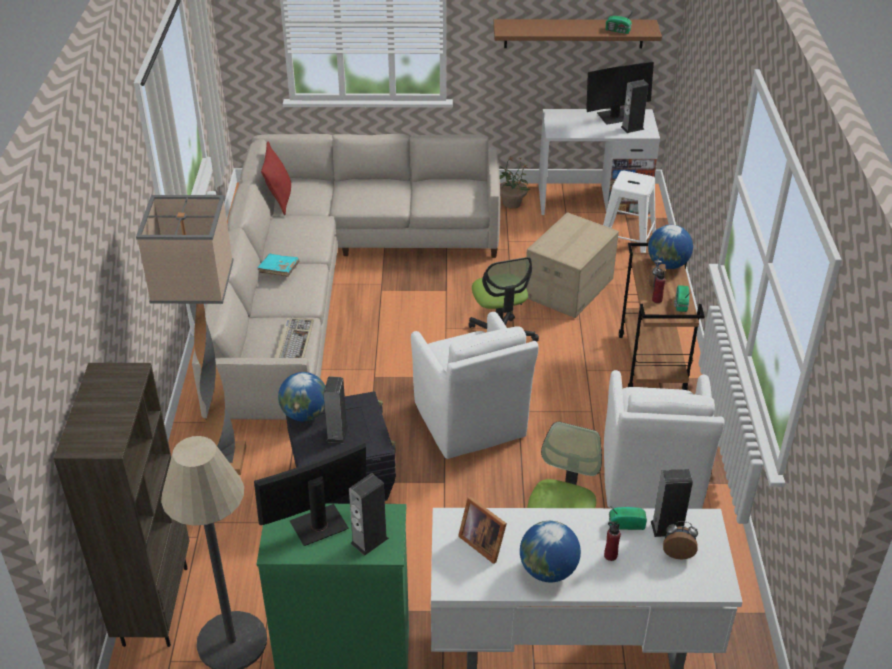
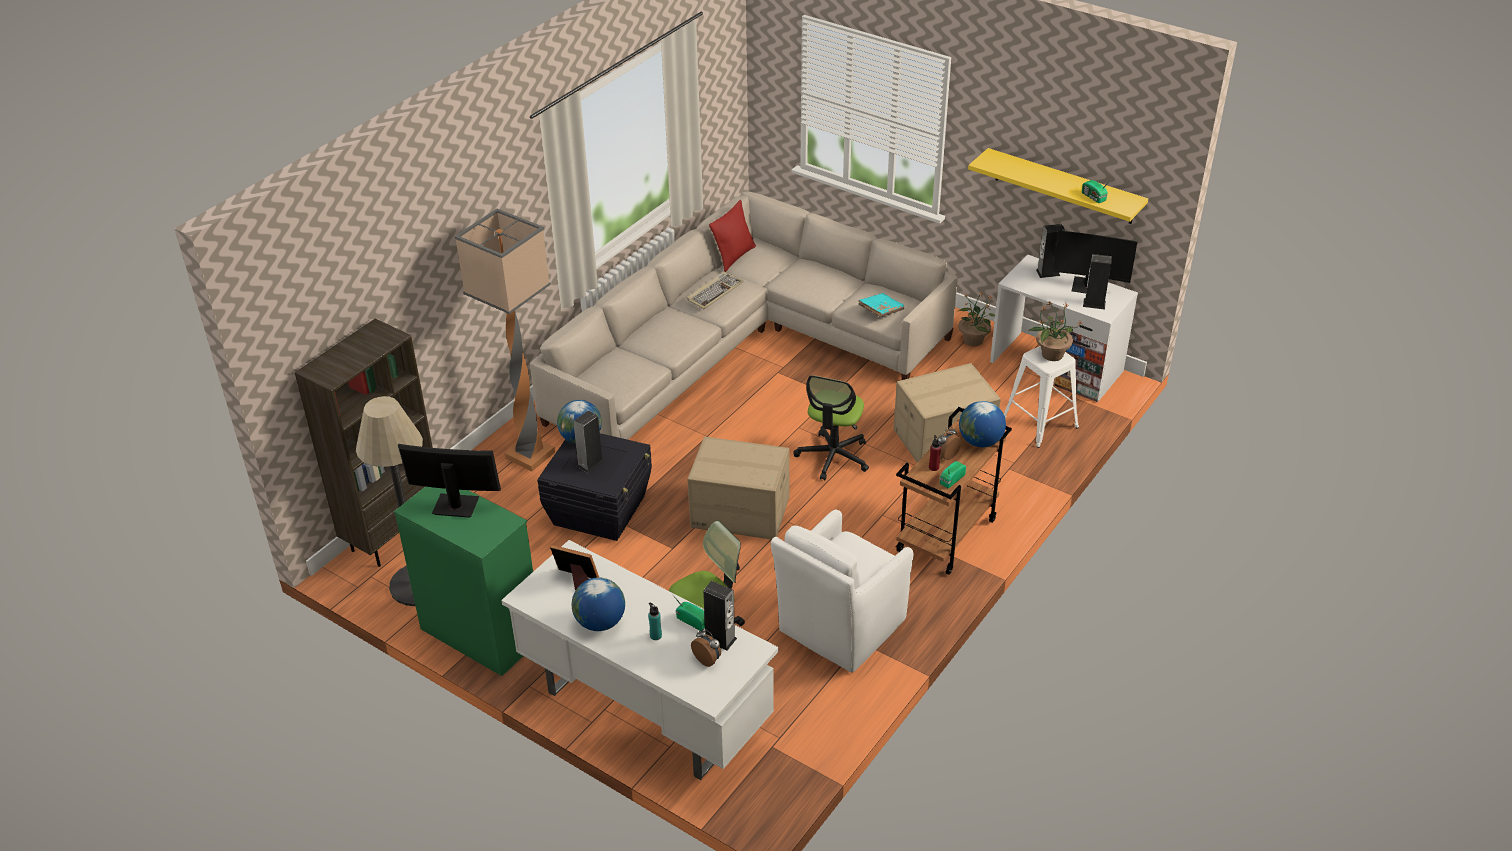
camera: 35 degrees right, 0 degrees up
turquoise book [258,254,299,277] -> turquoise book moved to [858,293,904,317]
keyboard [274,318,314,358] -> keyboard moved to [686,272,744,309]
speaker [349,473,389,556] -> speaker moved to [1036,224,1065,278]
white armchair [411,312,538,459] -> cardboard box [687,437,790,540]
picture frame [458,496,507,564] -> picture frame turned 120 degrees clockwise [550,545,599,590]
brown shelf [493,19,662,48] -> yellow shelf [968,148,1148,224]
red bottle [604,522,621,561] -> turquoise bottle [648,602,662,640]
none -> potted plant [1028,301,1082,361]

